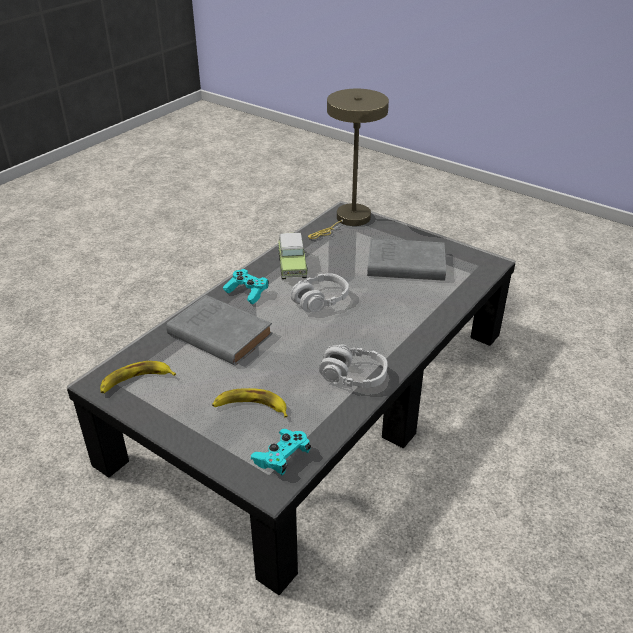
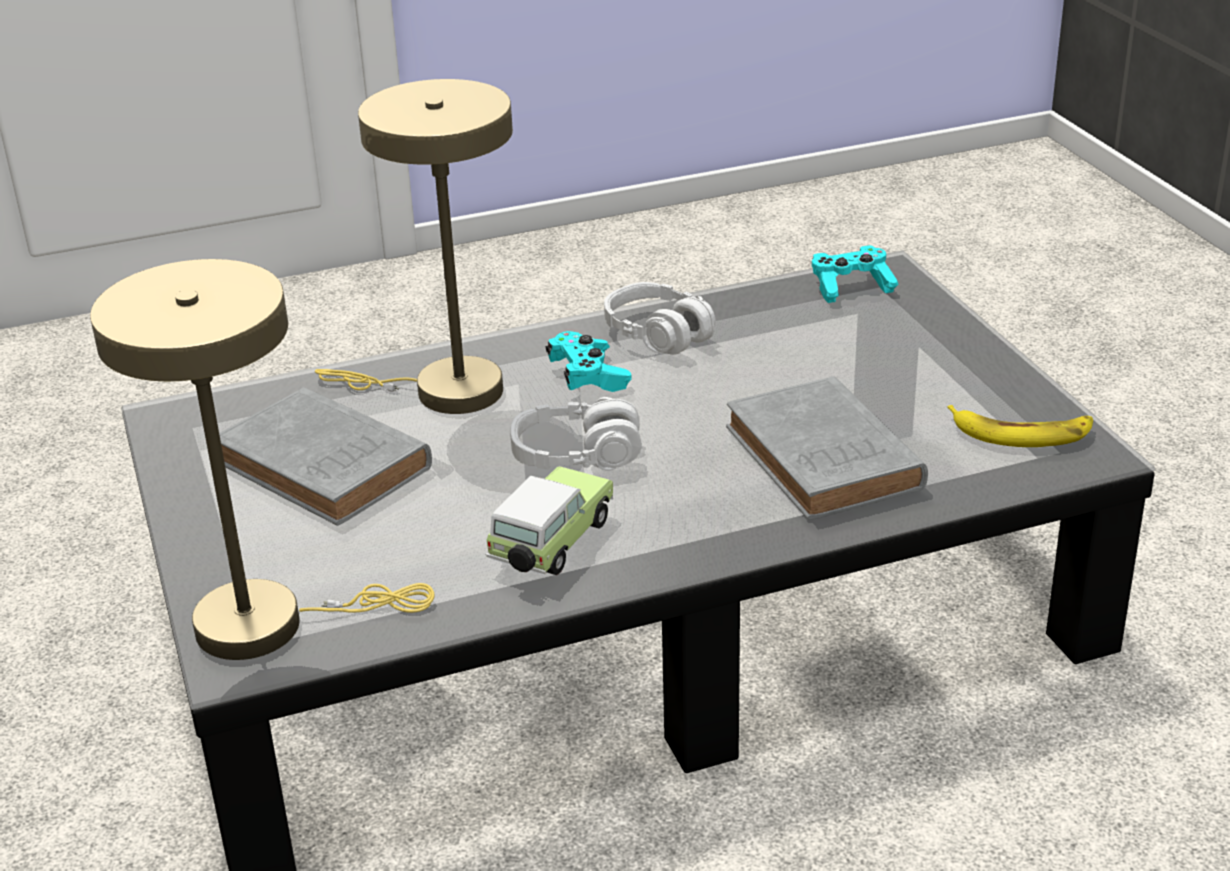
camera: 145 degrees left, 5 degrees down
banana [212,388,288,418] -> none
turquoise game controller [223,269,269,304] -> turquoise game controller moved to [545,331,632,392]
none -> beige table lamp [315,79,513,414]

